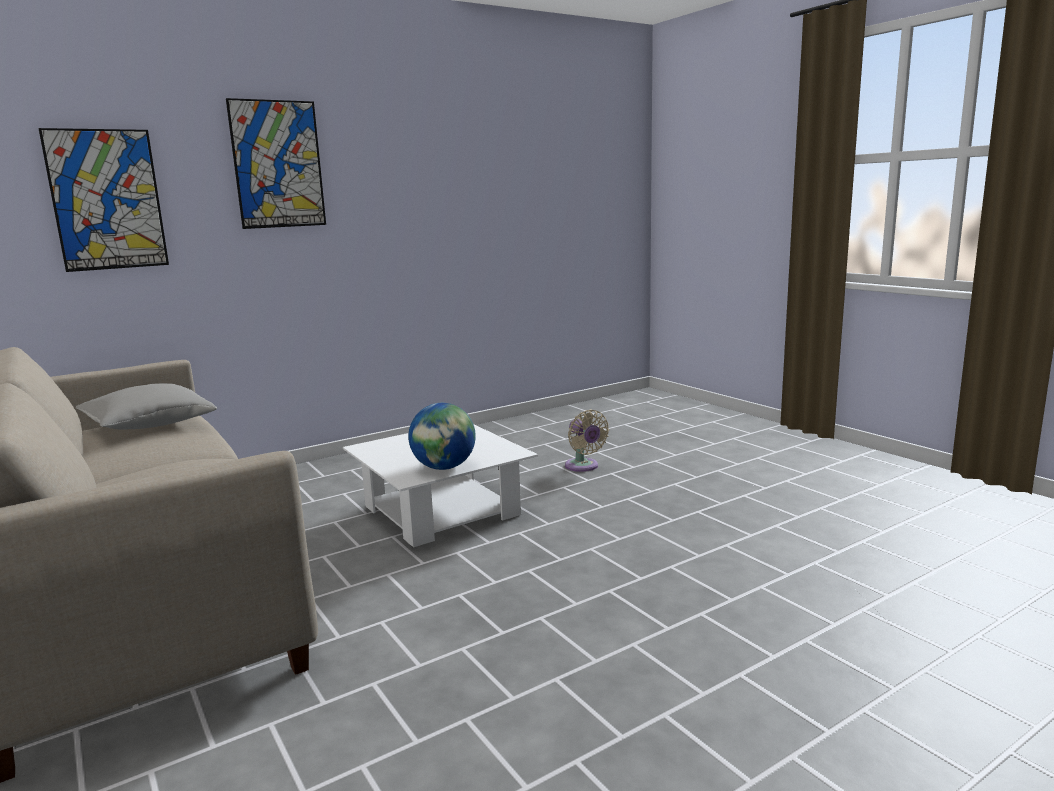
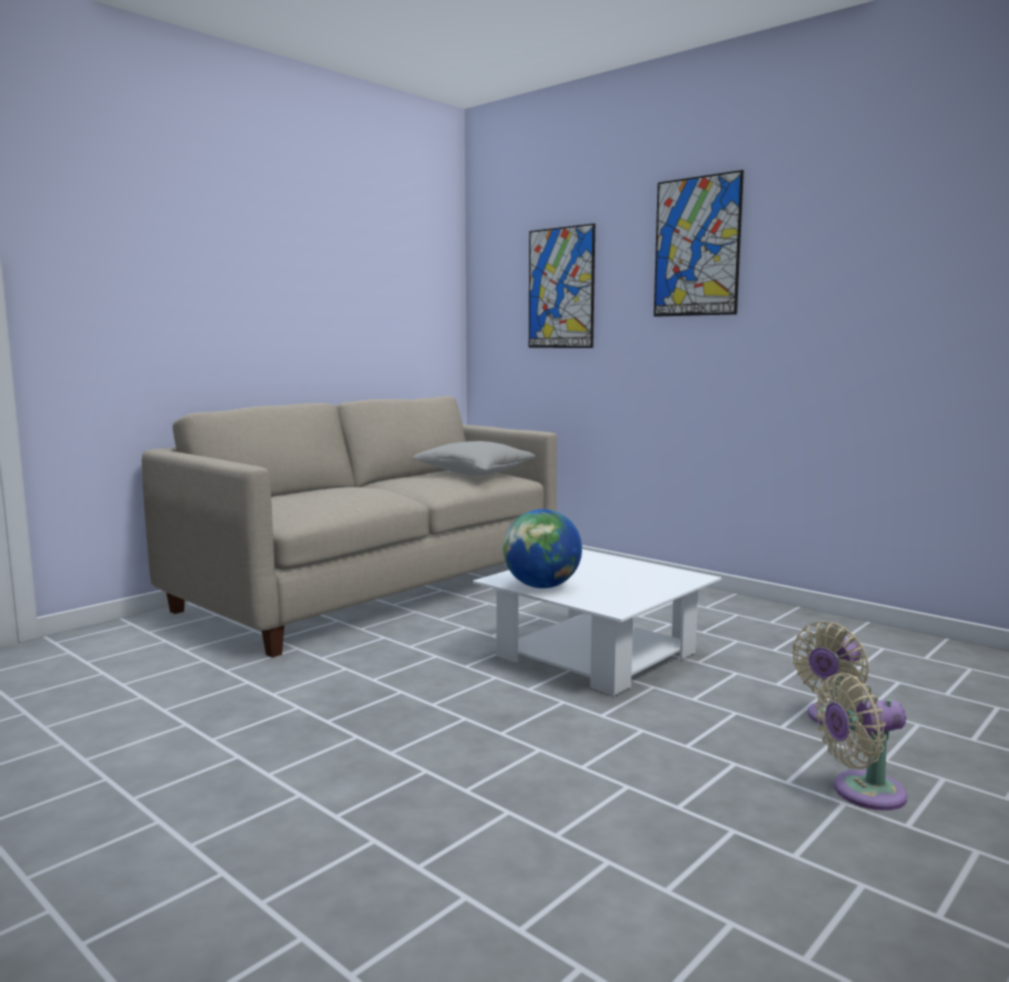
camera: 75 degrees right, 5 degrees down
none -> beige fan [815,673,907,810]

